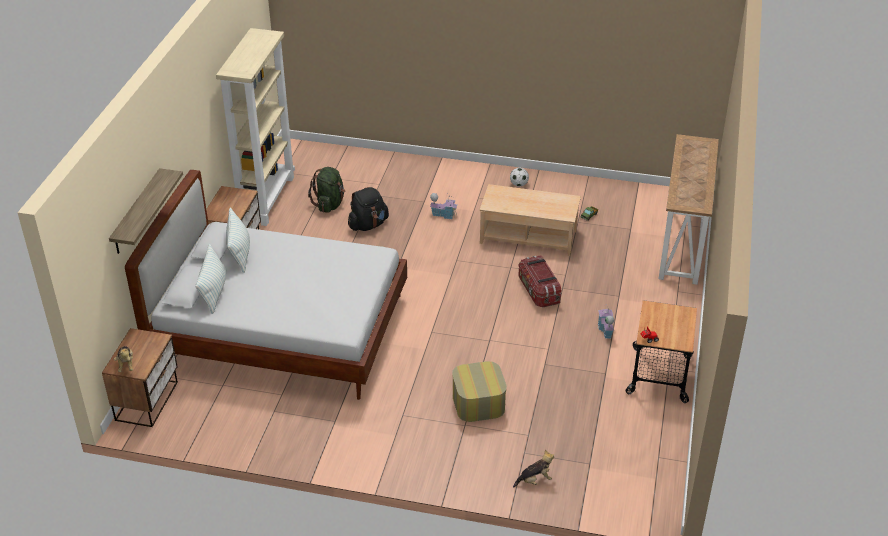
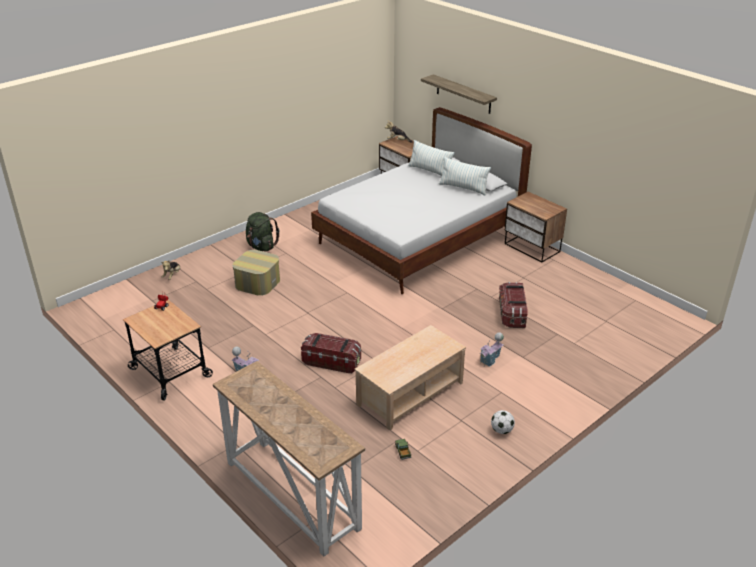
camera: 125 degrees right, 5 degrees down
beige bookcase [216,28,295,226] -> none
green backpack [308,167,345,213] -> green backpack moved to [246,212,279,252]
black backpack [348,187,389,231] -> storage box [499,282,527,328]

